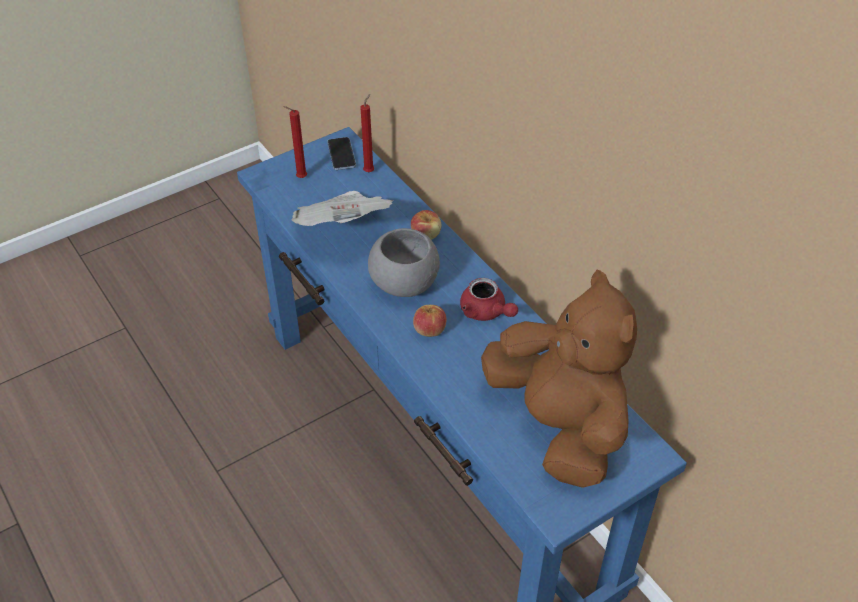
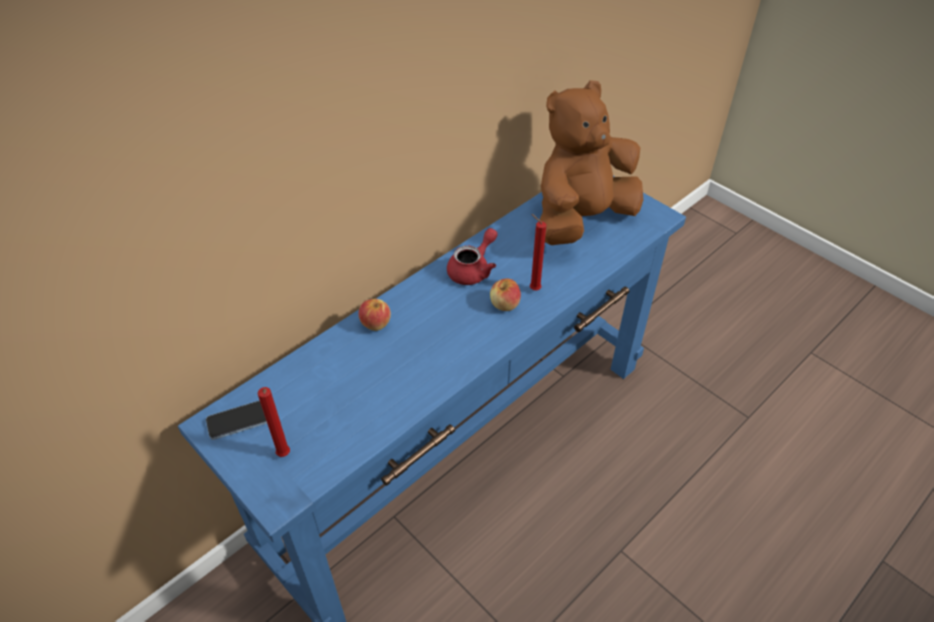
camera: 100 degrees left, 0 degrees up
newspaper [291,191,394,226] -> none
red candle [360,94,374,172] -> red candle moved to [530,214,547,291]
grey bowl [368,228,440,297] -> none

